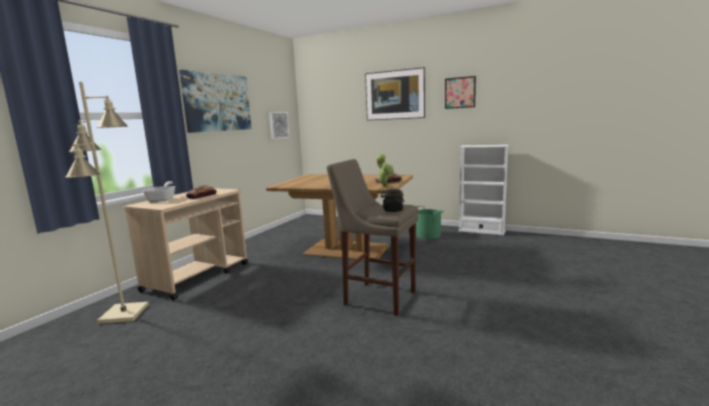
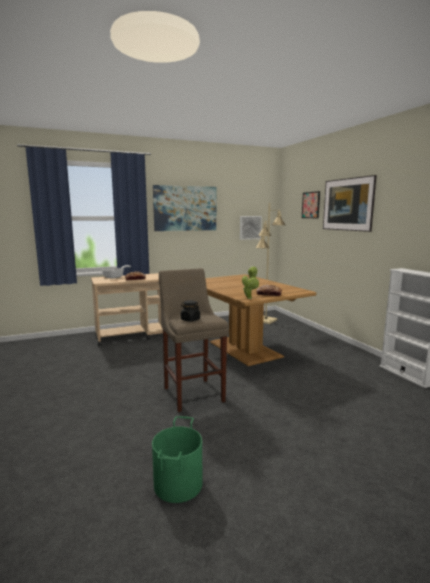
camera: 40 degrees right, 0 degrees up
beige floor lamp [66,82,149,324] -> beige floor lamp moved to [255,203,285,324]
green bucket [416,206,444,239] -> green bucket moved to [152,416,203,503]
picture [445,76,476,109] -> picture moved to [302,191,320,218]

